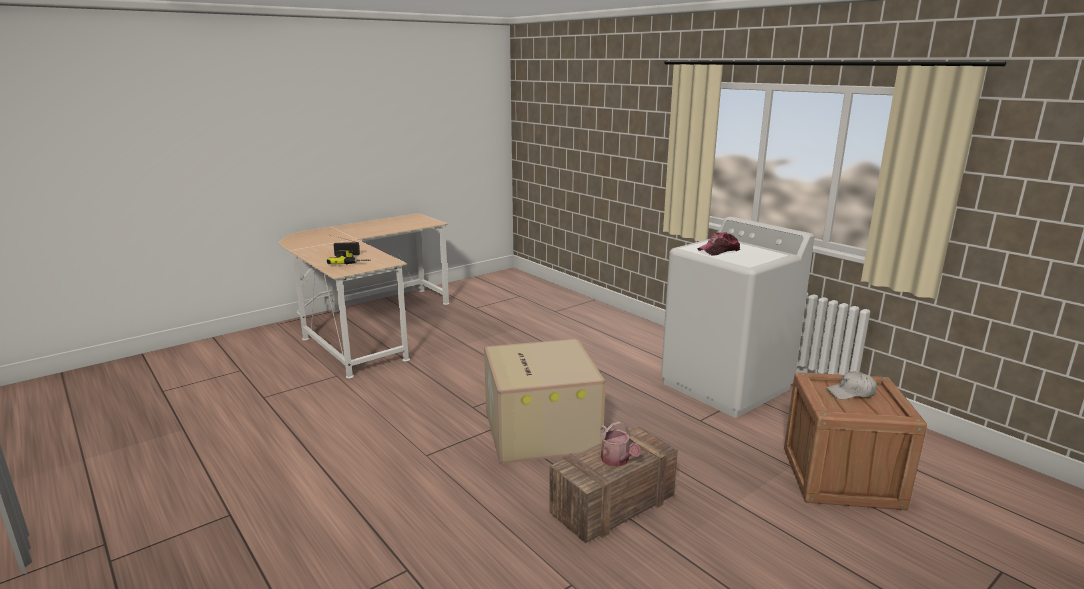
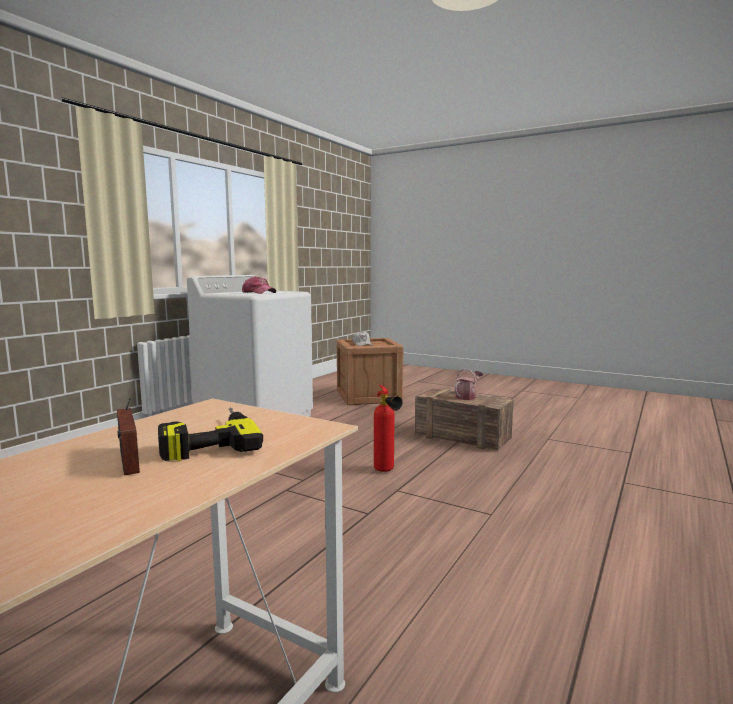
camera: 110 degrees left, 10 degrees down
cardboard box [484,339,606,464] -> fire extinguisher [374,385,403,472]

